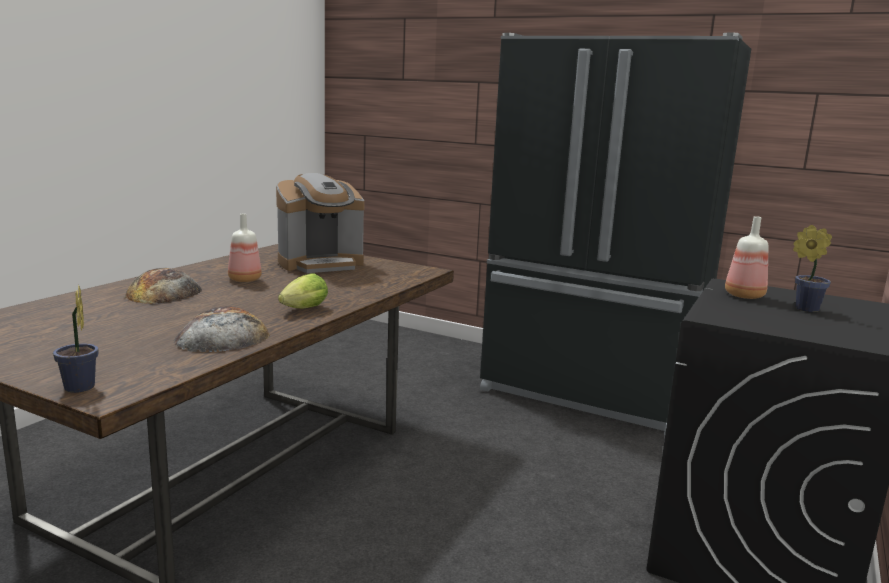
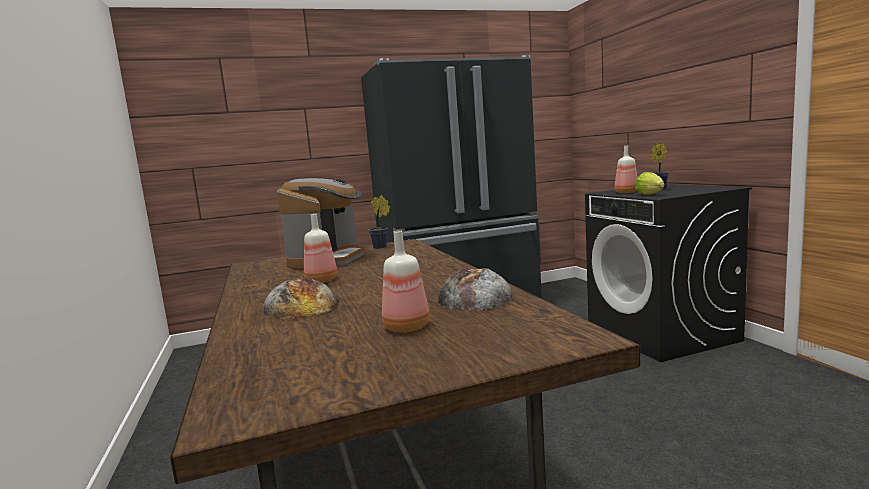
camera: 45 degrees left, 5 degrees down
potted plant [53,285,99,393] -> potted plant moved to [369,195,390,249]
lettuce [278,273,328,309] -> lettuce moved to [635,172,665,195]
none -> bottle [382,231,430,332]

